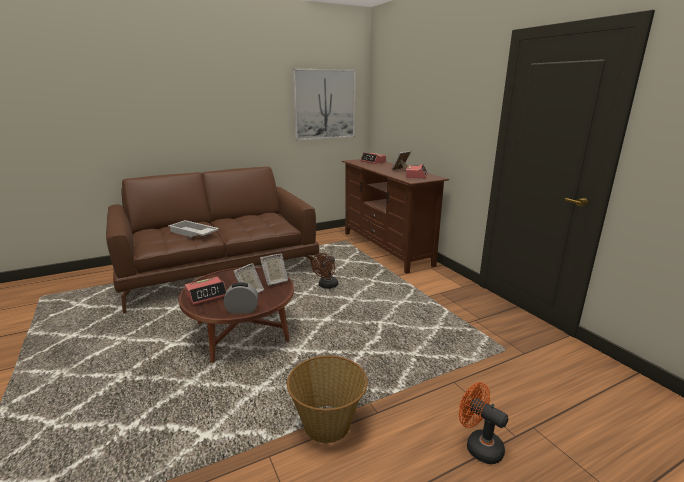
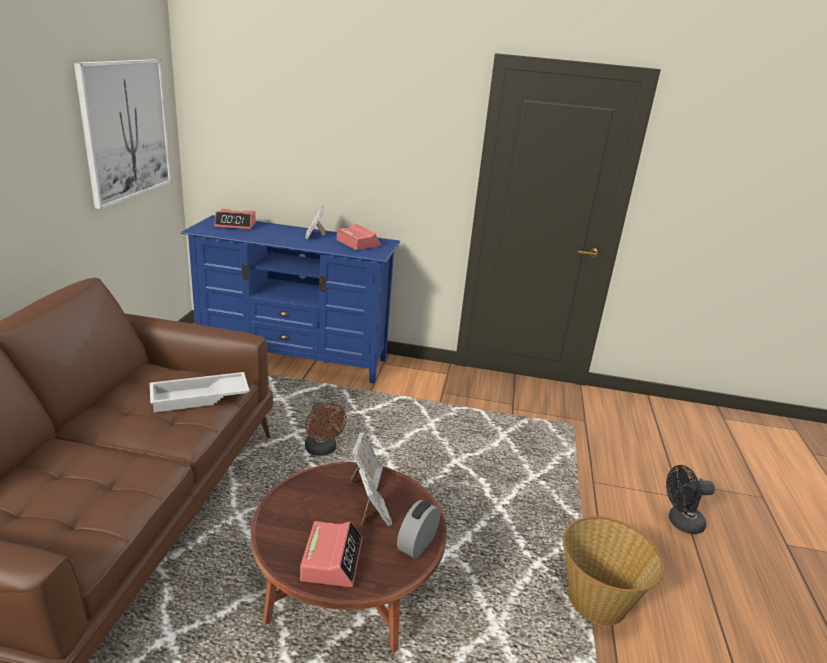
camera: 55 degrees left, 5 degrees up
white tray [168,220,219,237] -> white tray moved to [150,372,250,413]
brown tv stand [342,159,449,274] -> blue tv stand [180,215,400,384]
orange fan [459,382,508,464] -> black fan [666,465,715,534]

